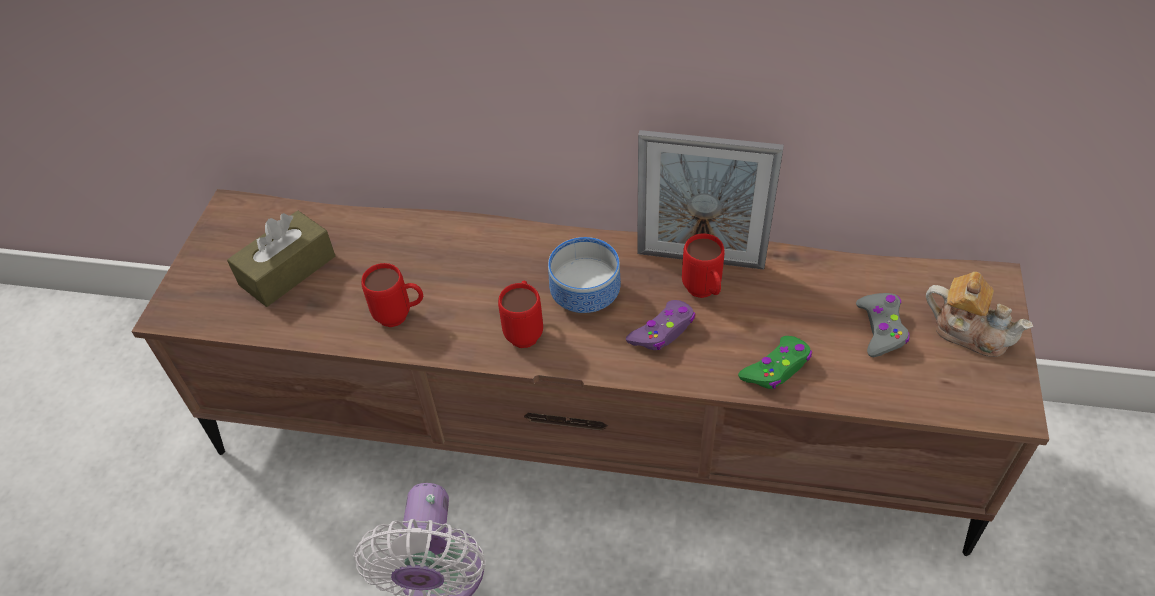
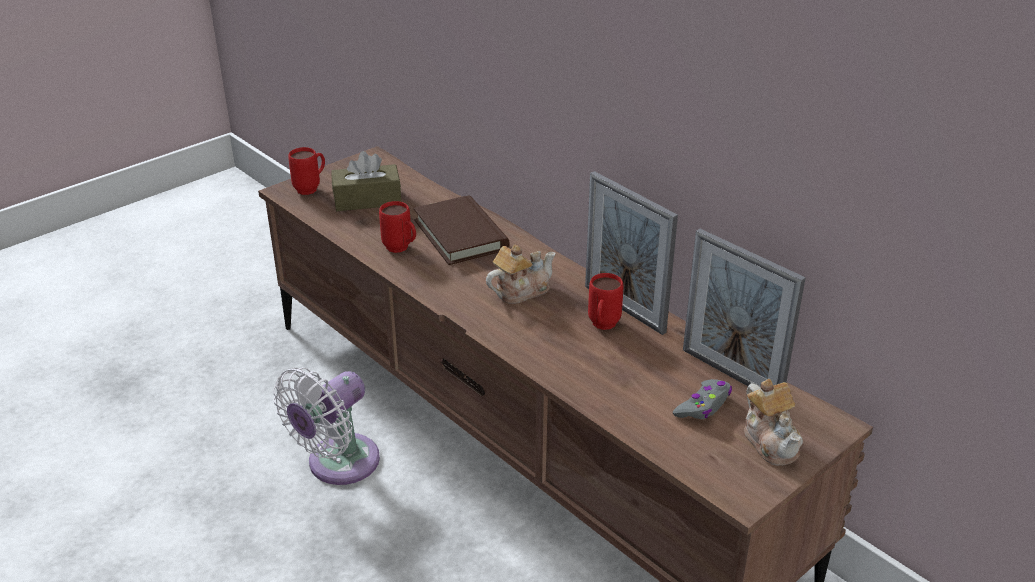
camera: 35 degrees right, 15 degrees down
red mug [498,280,543,348] -> red mug moved to [288,147,325,195]
bowl [548,237,621,313] -> teapot [486,245,556,304]
purple game controller [626,300,695,350] -> none
green game controller [738,336,812,389] -> none
none -> brown book [413,195,510,265]
none -> picture frame [683,229,806,387]

